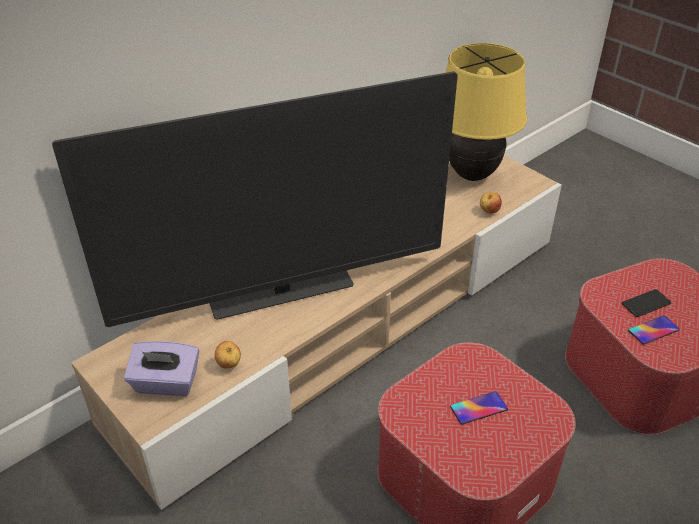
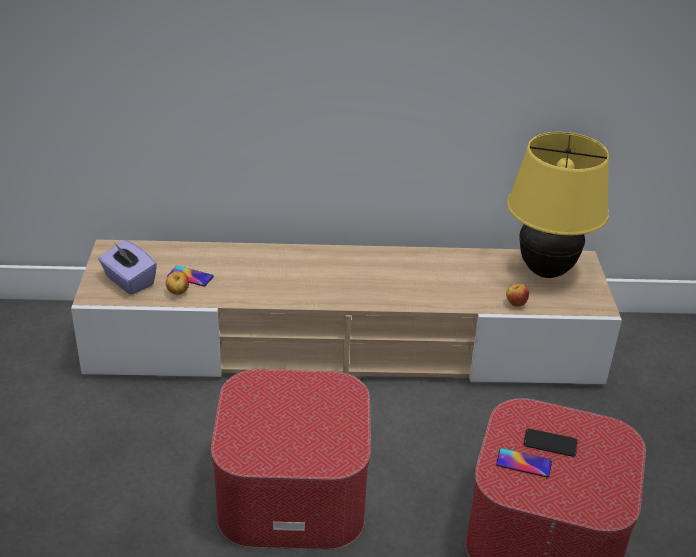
camera: 40 degrees right, 5 degrees down
television [52,71,458,327] -> none
phone [450,391,508,424] -> phone moved to [167,266,214,286]

